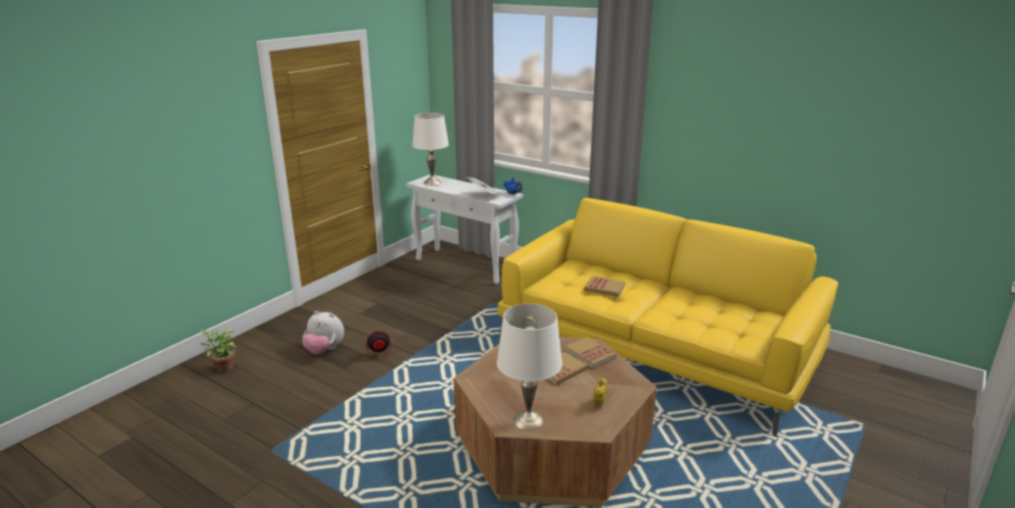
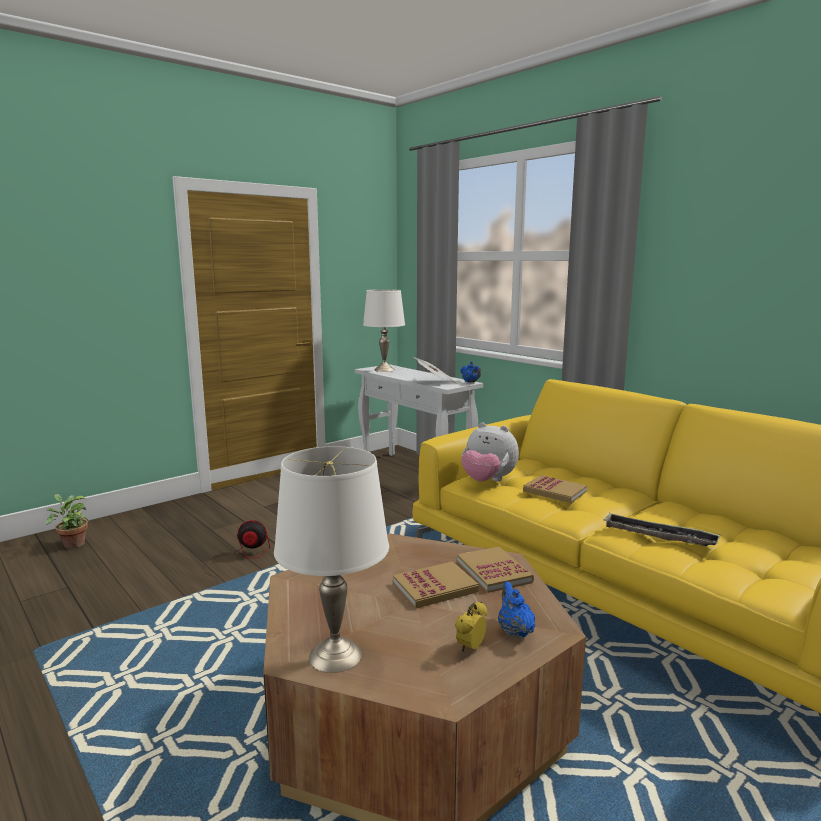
camera: 15 degrees right, 10 degrees down
plush toy [302,311,344,355] -> plush toy moved to [461,422,519,481]
none -> blue teapot [498,582,535,638]
none -> tray [603,513,720,546]

